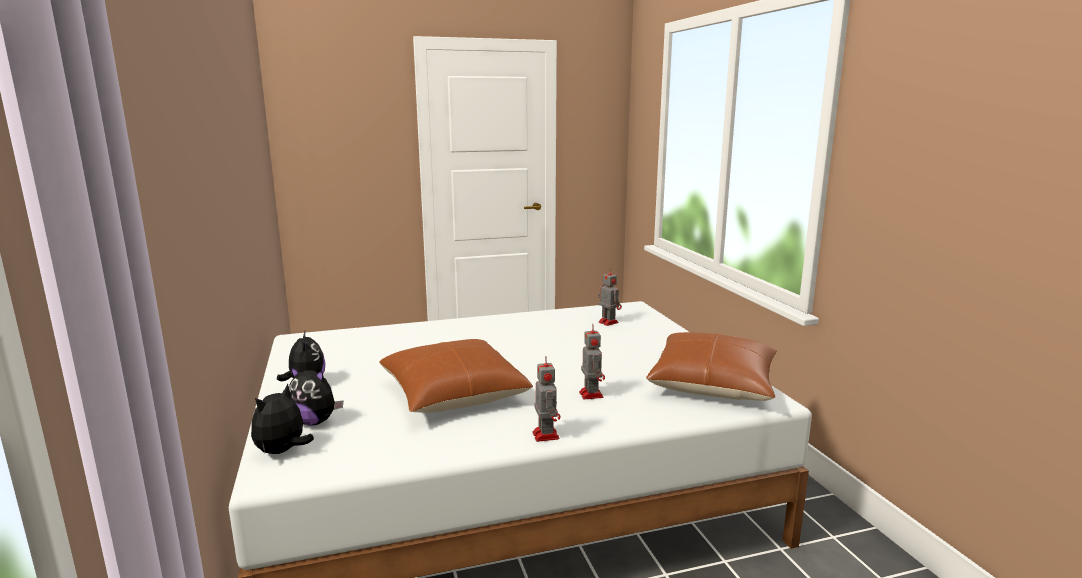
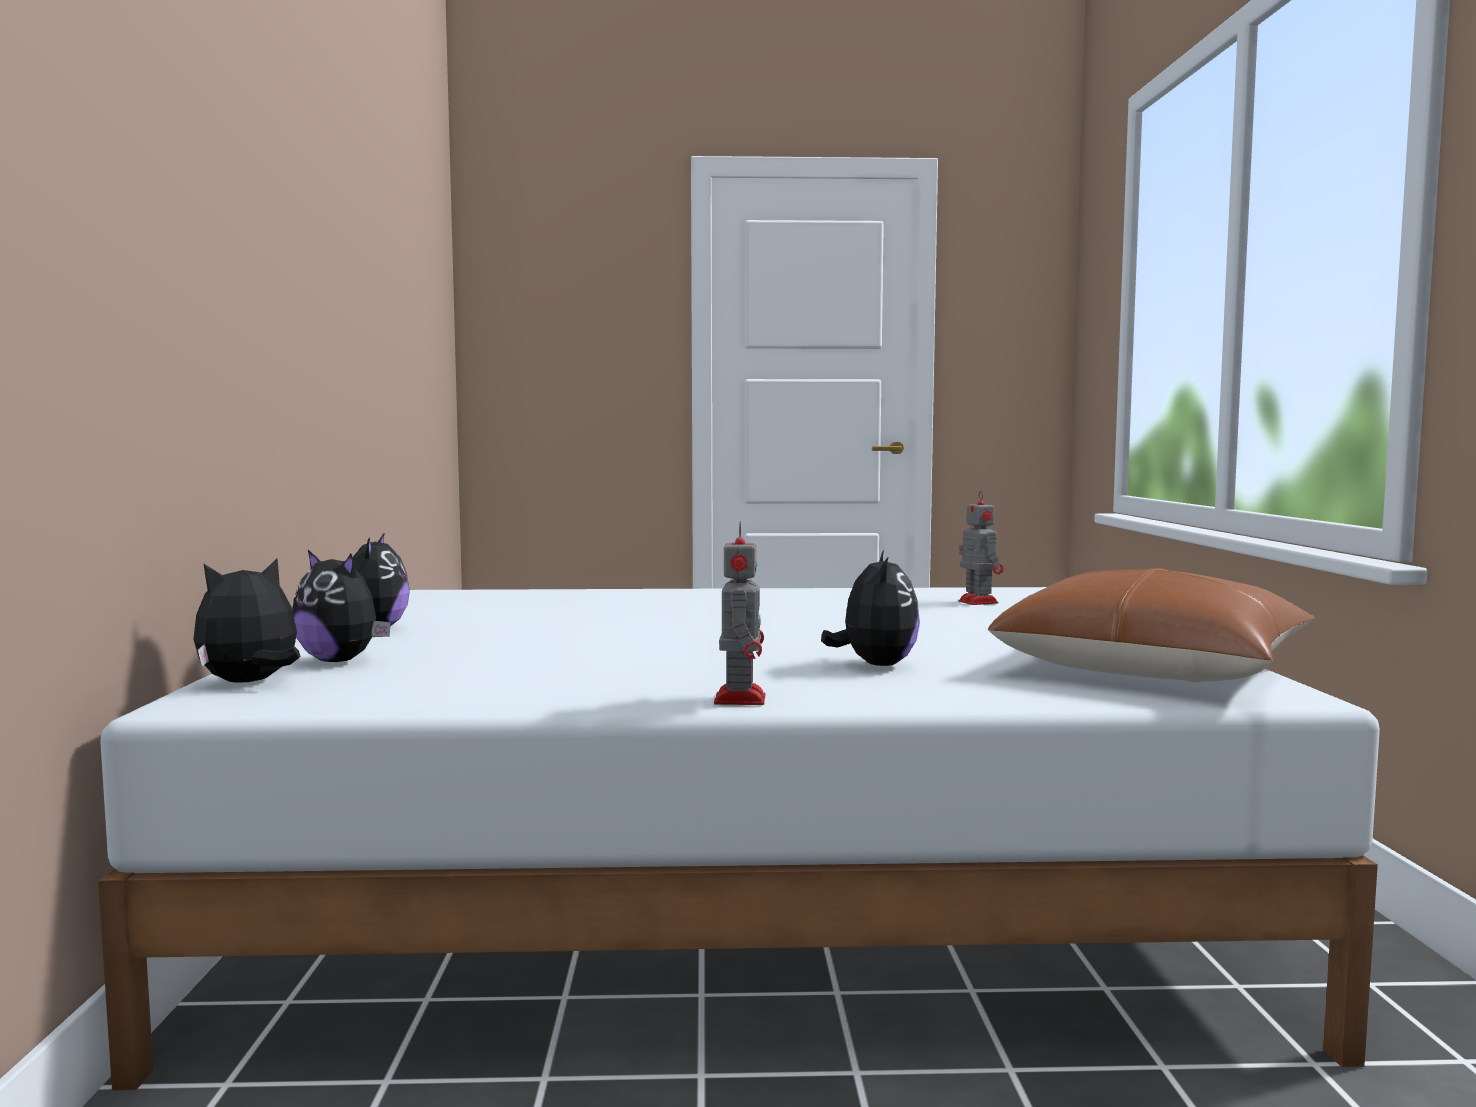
camera: 15 degrees right, 10 degrees down
brown pillow [379,339,533,413] -> none
toy robot [579,324,605,399] -> plush toy [821,550,920,666]

